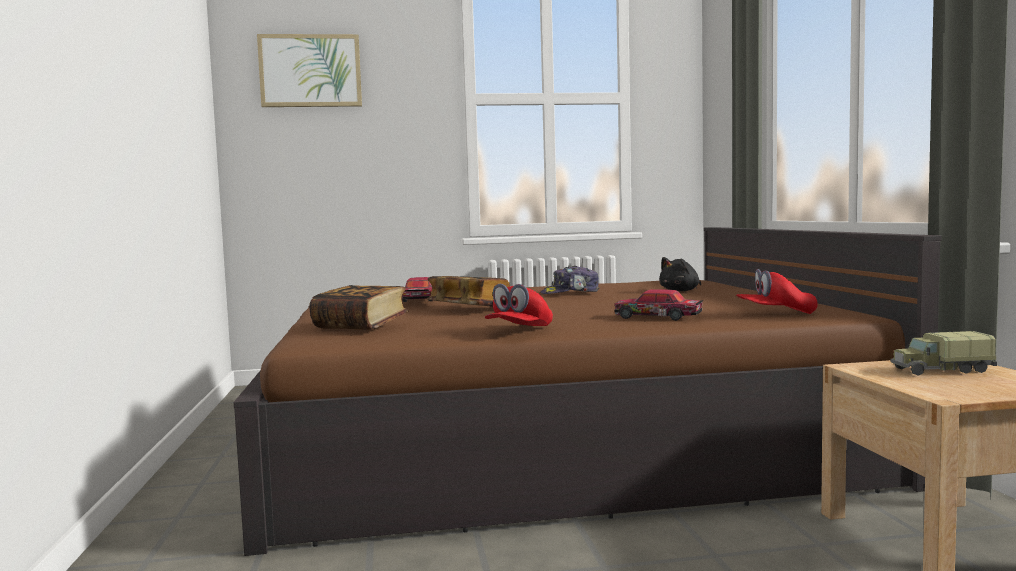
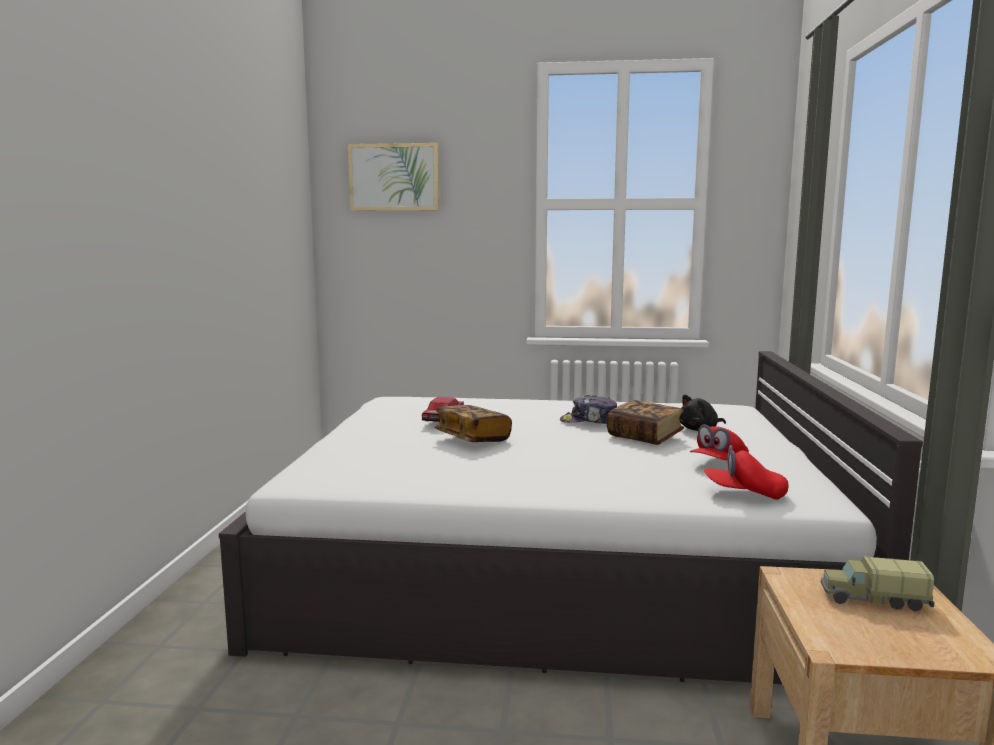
camera: 15 degrees right, 5 degrees up
brown bed [234,227,942,556] -> white bed [219,351,923,684]
book [309,285,408,330] -> book moved to [606,400,684,445]
red cap [485,284,553,326] -> red cap moved to [690,424,749,460]
toy car [615,289,704,321] -> none

